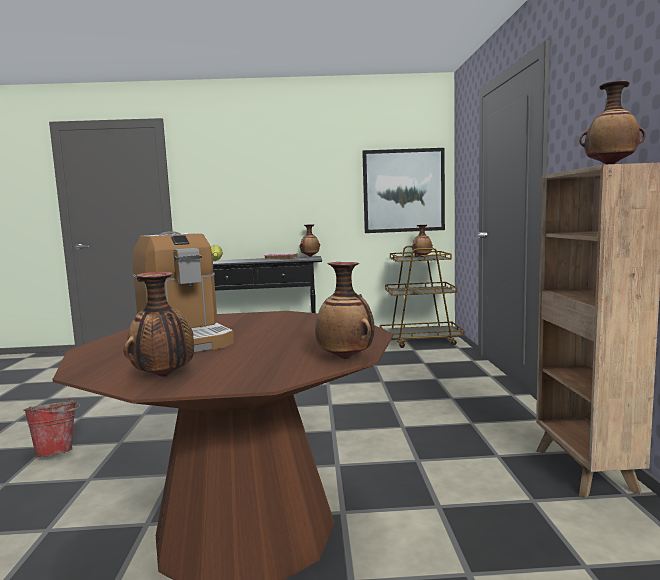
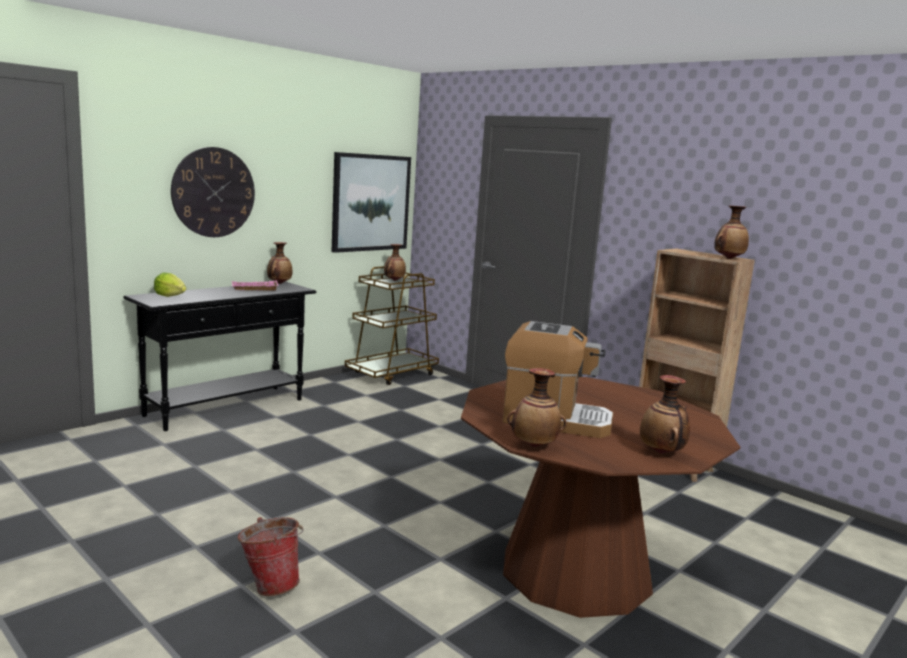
camera: 45 degrees left, 5 degrees up
vase [315,262,375,359] -> vase moved to [507,368,567,447]
none -> wall clock [171,147,255,237]

